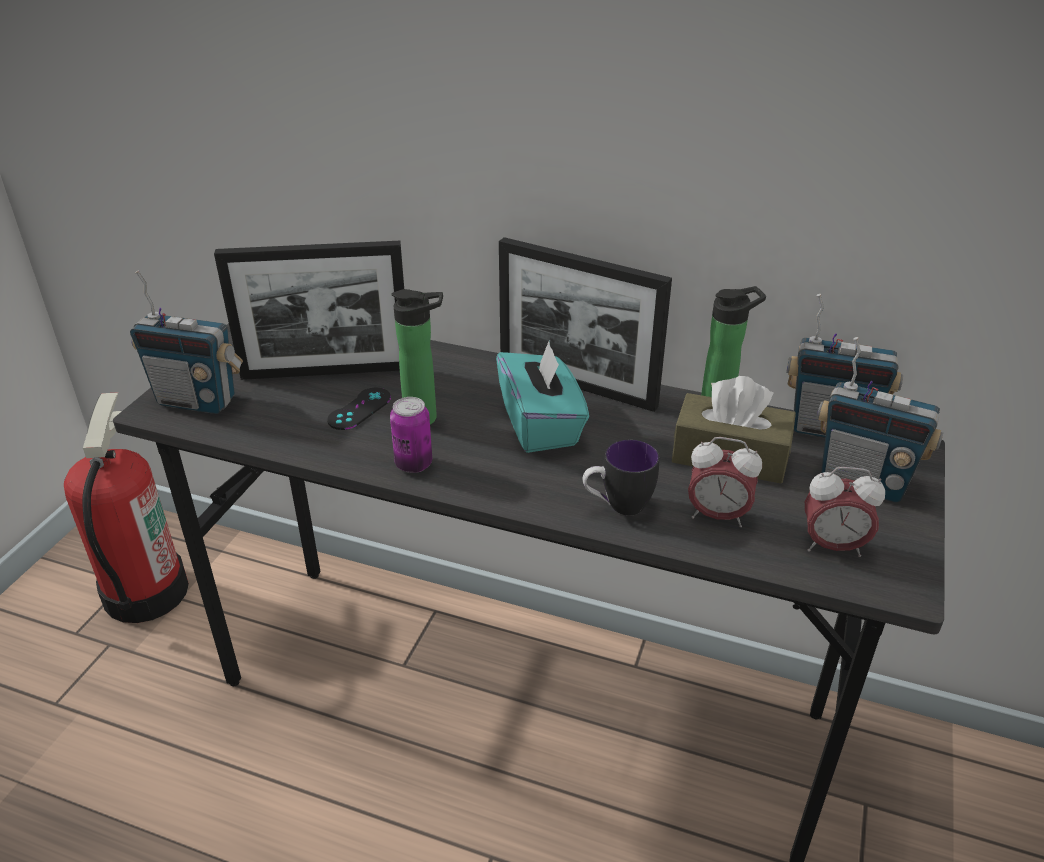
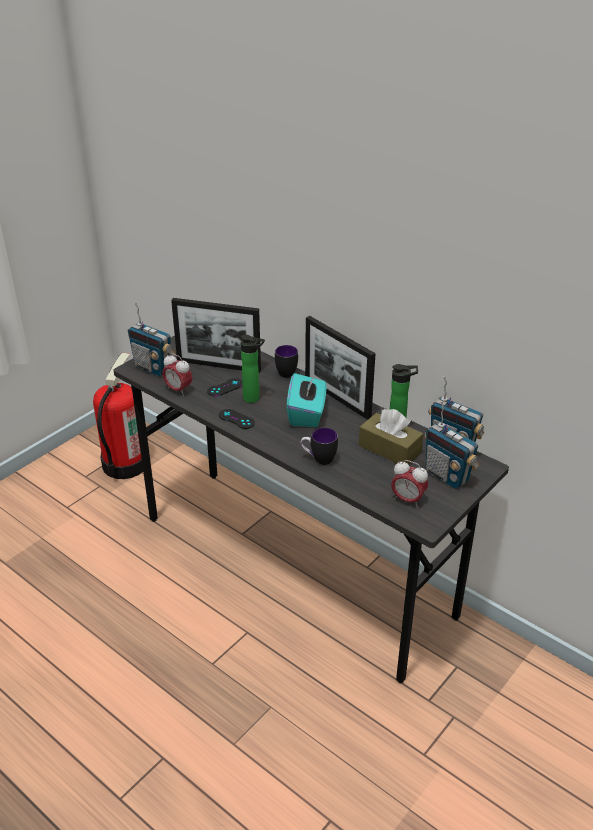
camera: 20 degrees right, 0 degrees up
can [390,397,432,473] -> black game controller [219,409,255,429]
alarm clock [688,437,762,527] -> alarm clock moved to [162,353,192,396]
none -> mug [275,345,298,378]

